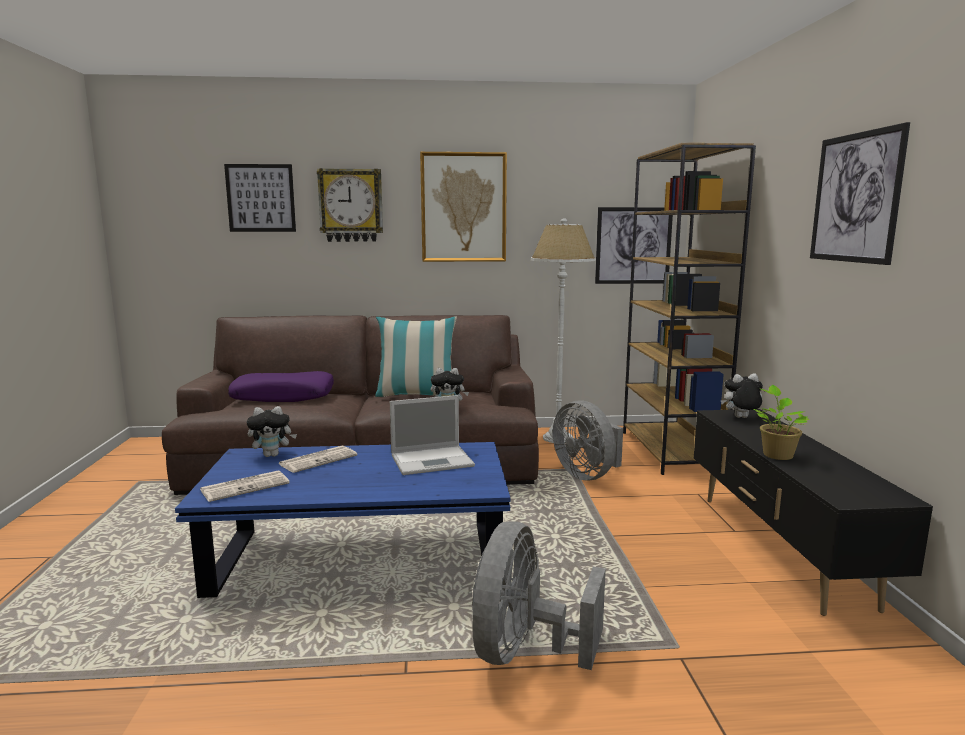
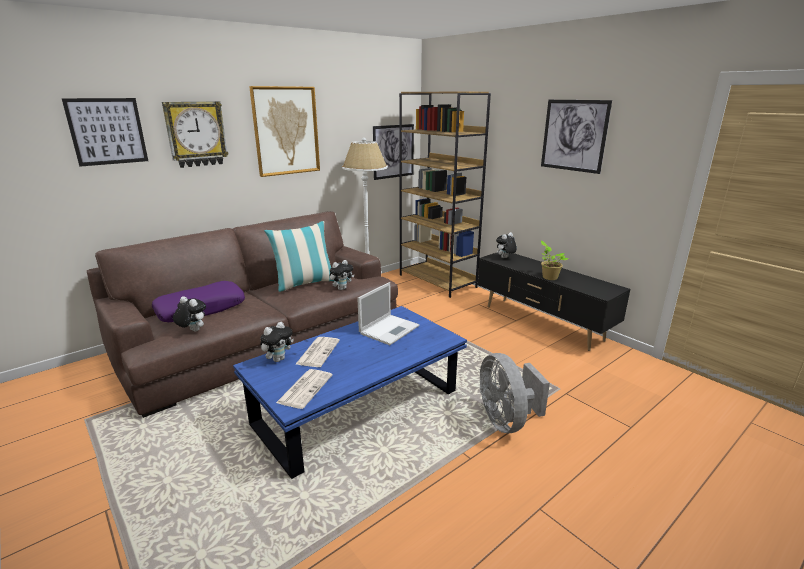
camera: 35 degrees left, 10 degrees up
grey fan [553,400,623,481] -> none
none -> plush toy [173,296,206,332]

